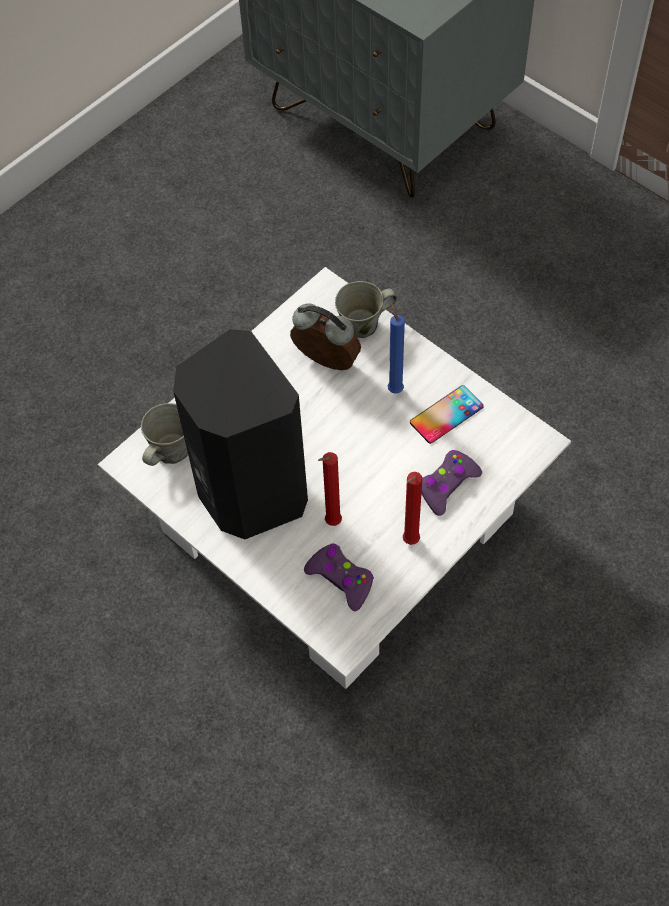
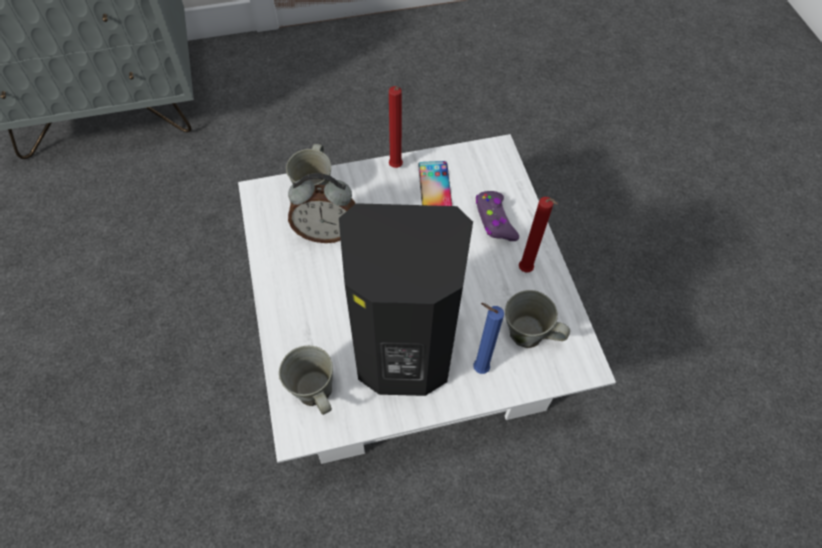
camera: 60 degrees left, 0 degrees up
alarm clock [290,303,361,370] -> alarm clock turned 150 degrees counterclockwise [288,173,355,243]
purple game controller [304,543,374,611] -> grey mug [505,290,570,348]
red candle [318,452,342,526] -> red candle moved to [389,86,403,168]
blue candle [388,301,405,394] -> blue candle moved to [473,303,504,374]

